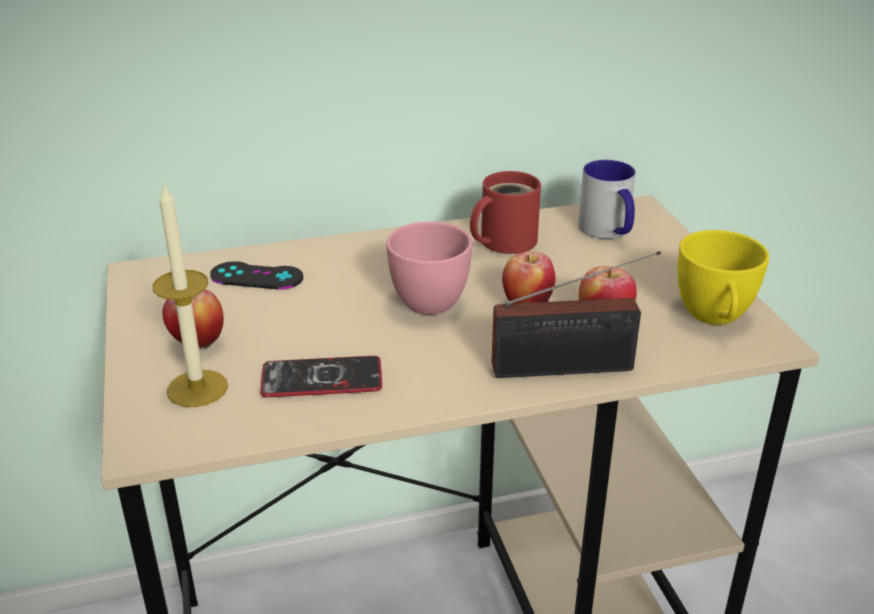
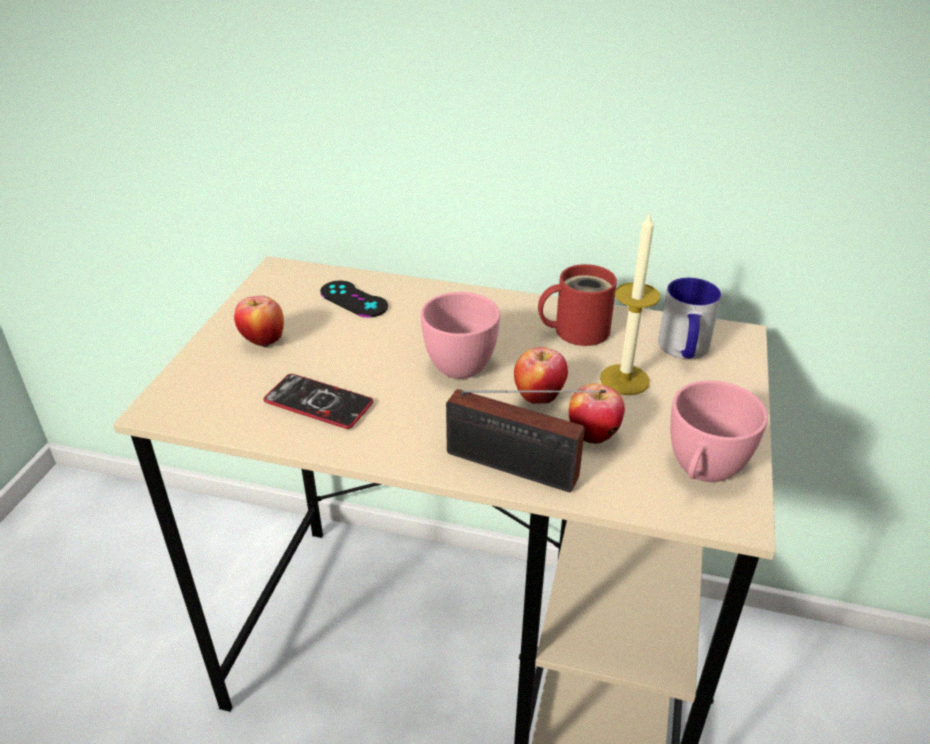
camera: 30 degrees right, 5 degrees up
candle [153,184,228,407] -> candle moved to [600,212,660,395]
yellow cup [678,230,769,325] -> pink cup [670,380,768,482]

